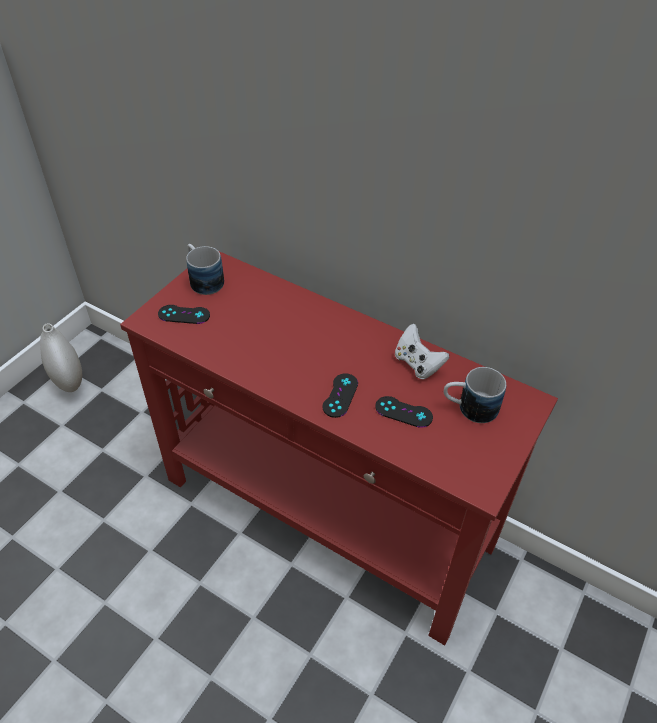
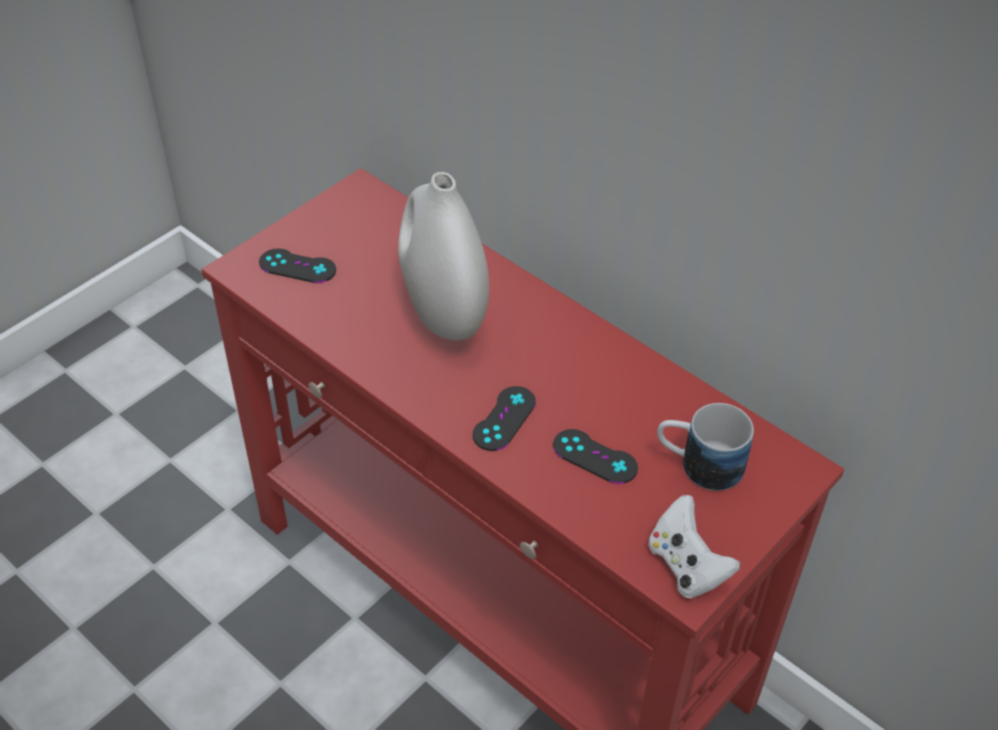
camera: 10 degrees right, 0 degrees up
white vase [40,323,82,392] -> white vase moved to [398,172,489,340]
mug [186,244,224,295] -> none
white game controller [395,324,449,379] -> white game controller moved to [649,495,740,599]

